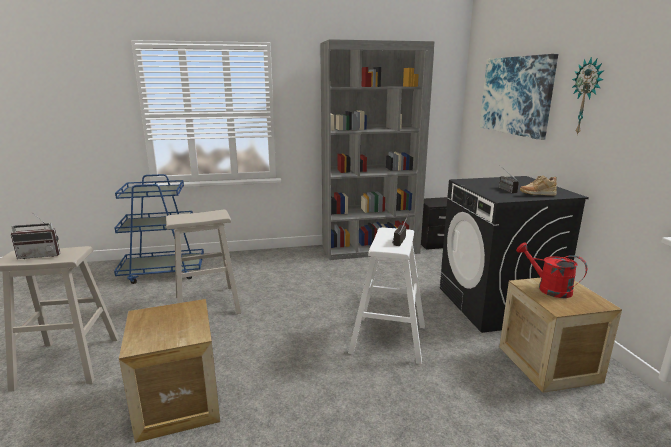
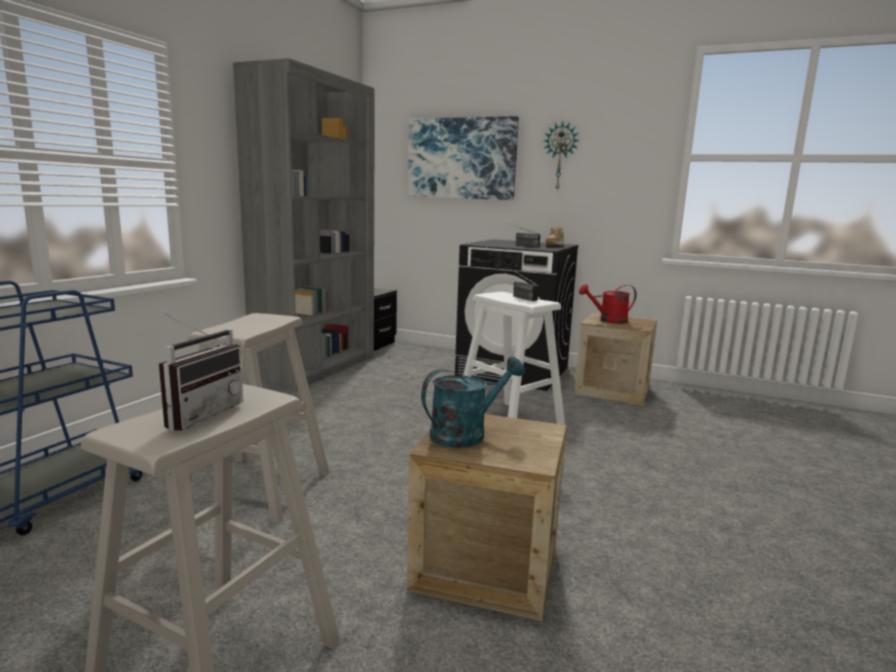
camera: 55 degrees left, 5 degrees down
none -> turquoise watering can [421,357,525,448]

